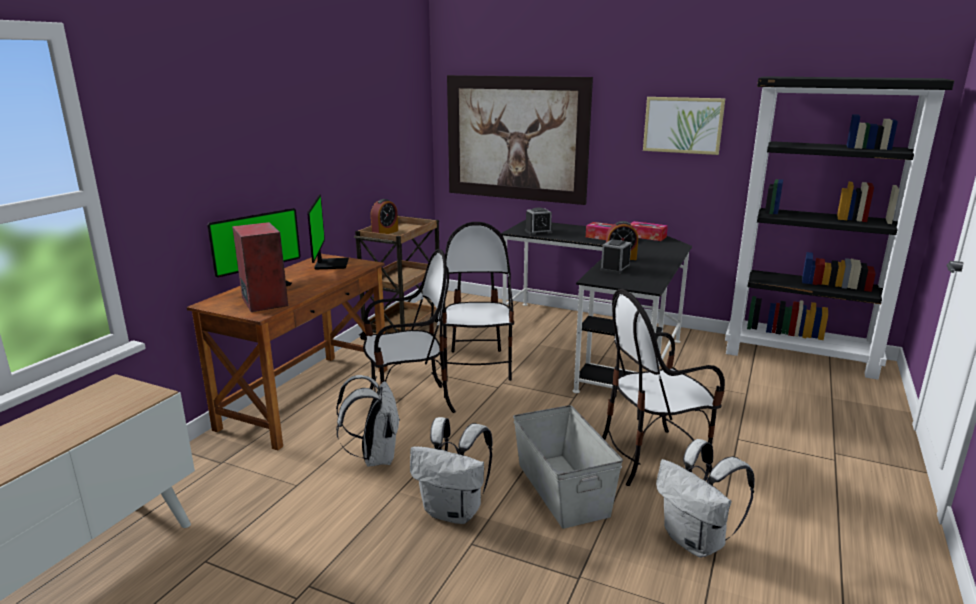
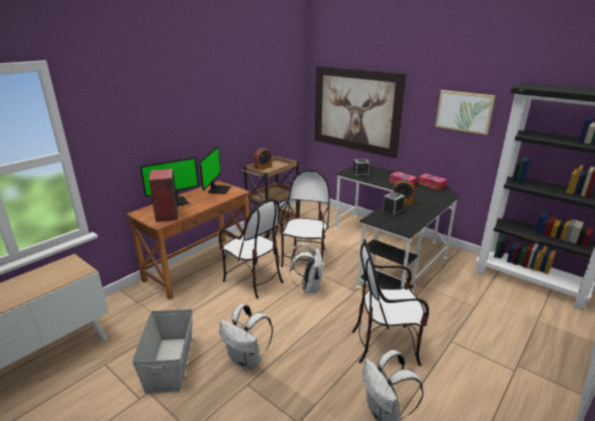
camera: 15 degrees right, 5 degrees up
white backpack [336,375,400,467] -> white backpack moved to [290,243,324,293]
chair [363,249,456,413] -> chair turned 45 degrees clockwise [219,199,283,299]
grey storage box [513,405,623,529] -> grey storage box moved to [132,309,193,393]

